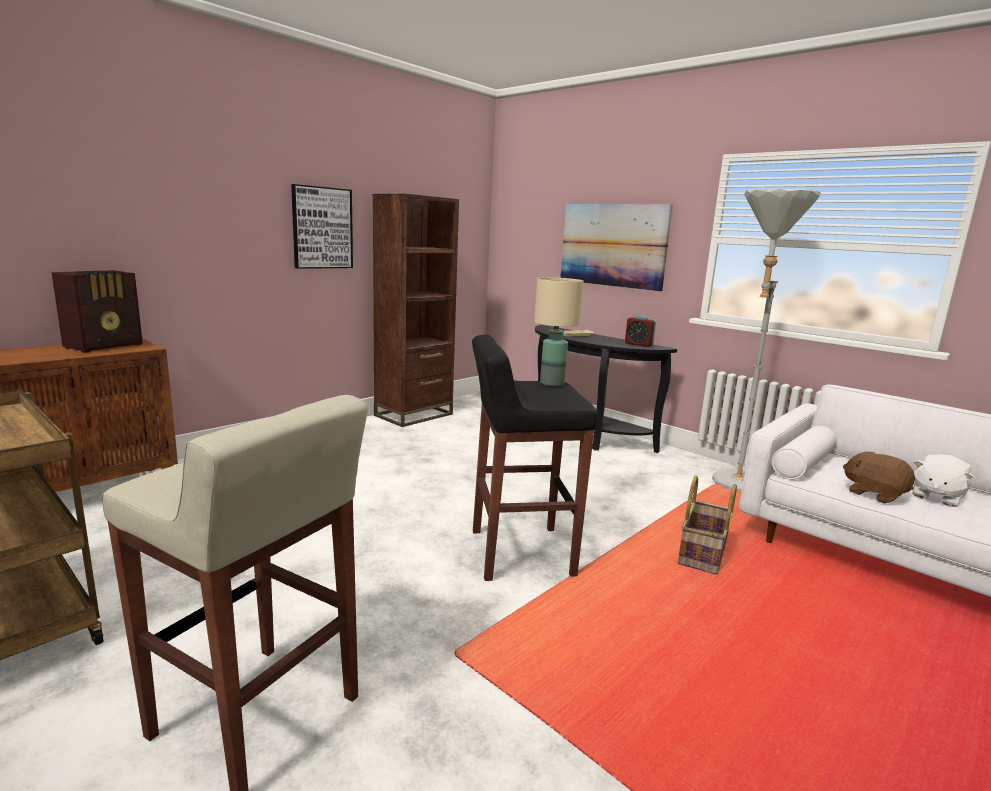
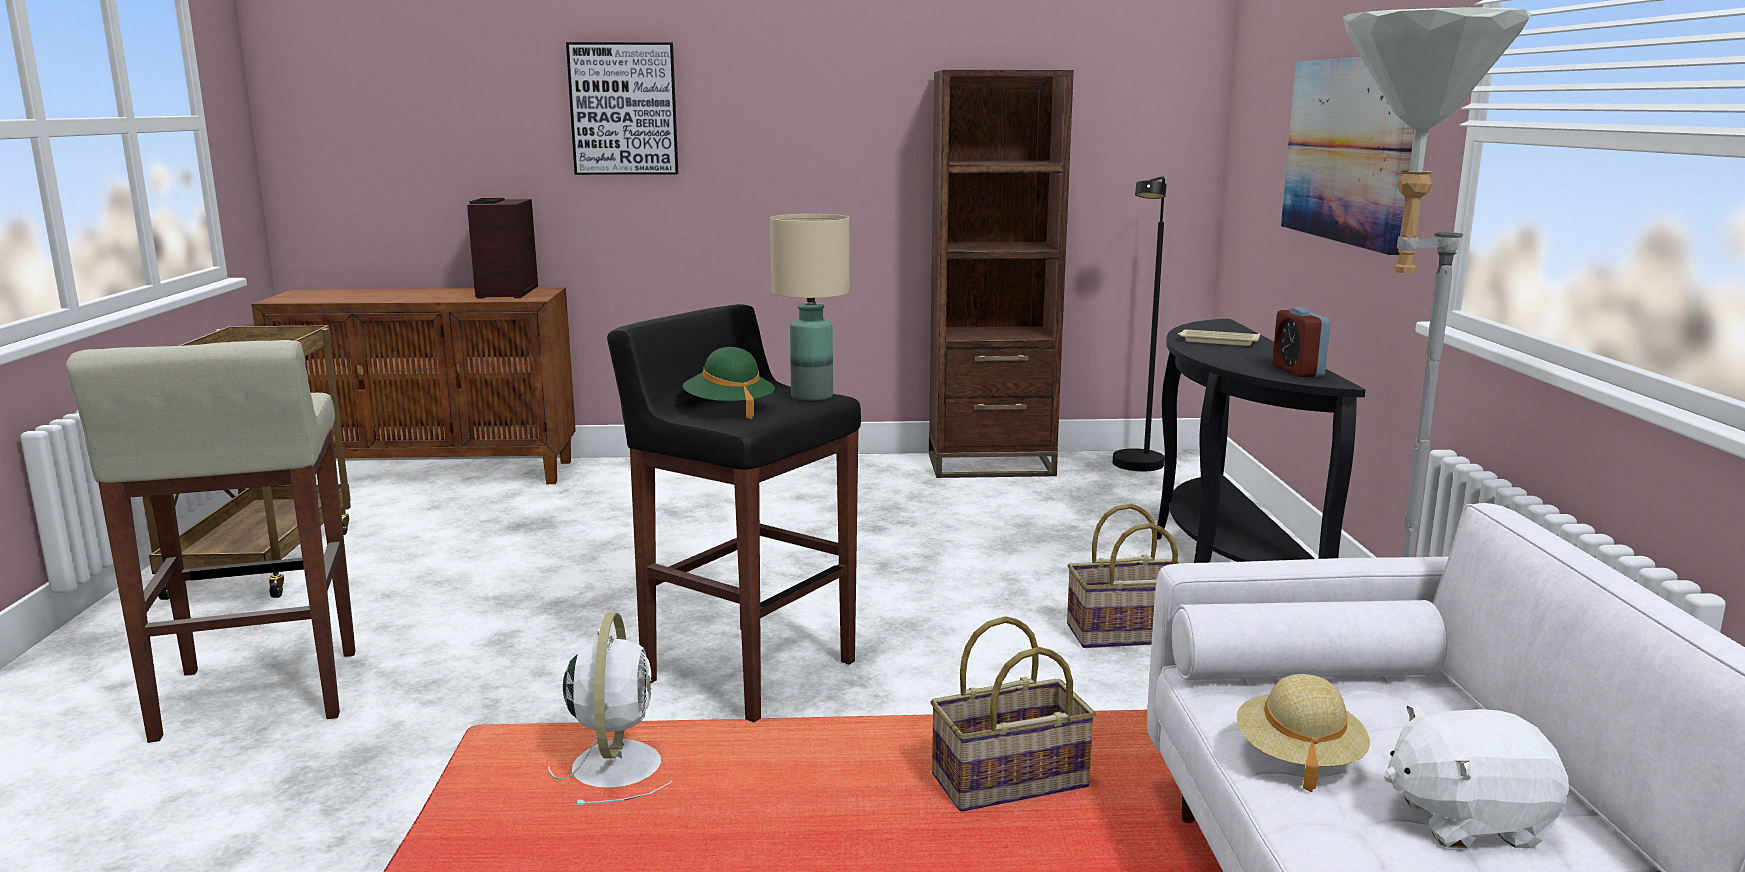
camera: 45 degrees right, 0 degrees up
radio [51,270,143,353] -> radio turned 105 degrees clockwise [467,198,538,299]
picture [291,184,353,269] -> picture moved to [566,42,678,175]
brown plush toy [843,451,915,503] -> beige hat [1237,674,1370,792]
none -> white fan [548,613,672,805]
none -> green hat [683,347,775,419]
none -> basket [1067,504,1179,648]
none -> black floor lamp [1113,176,1167,471]

